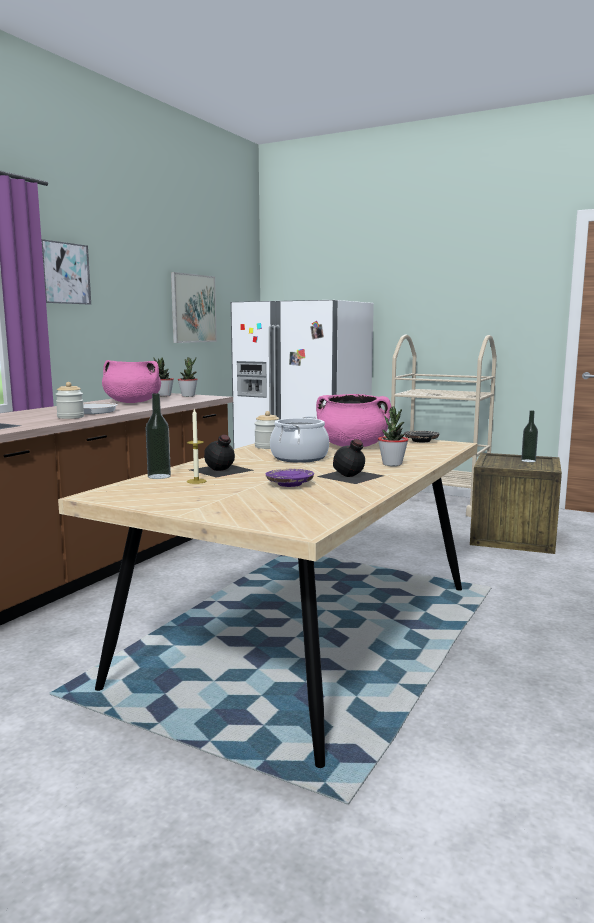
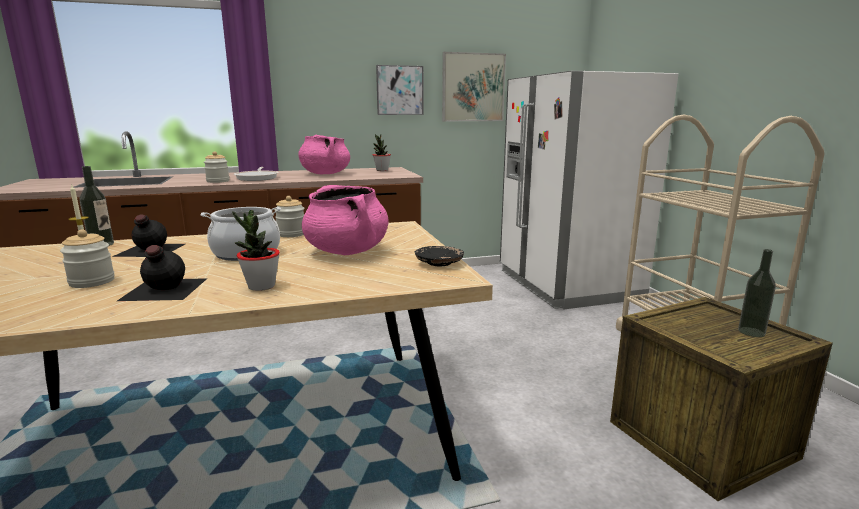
camera: 45 degrees right, 5 degrees up
picture [41,239,91,304] -> picture moved to [376,65,424,115]
potted plant [178,357,198,397] -> none
purple plate [266,469,314,487] -> jar [60,229,115,288]

